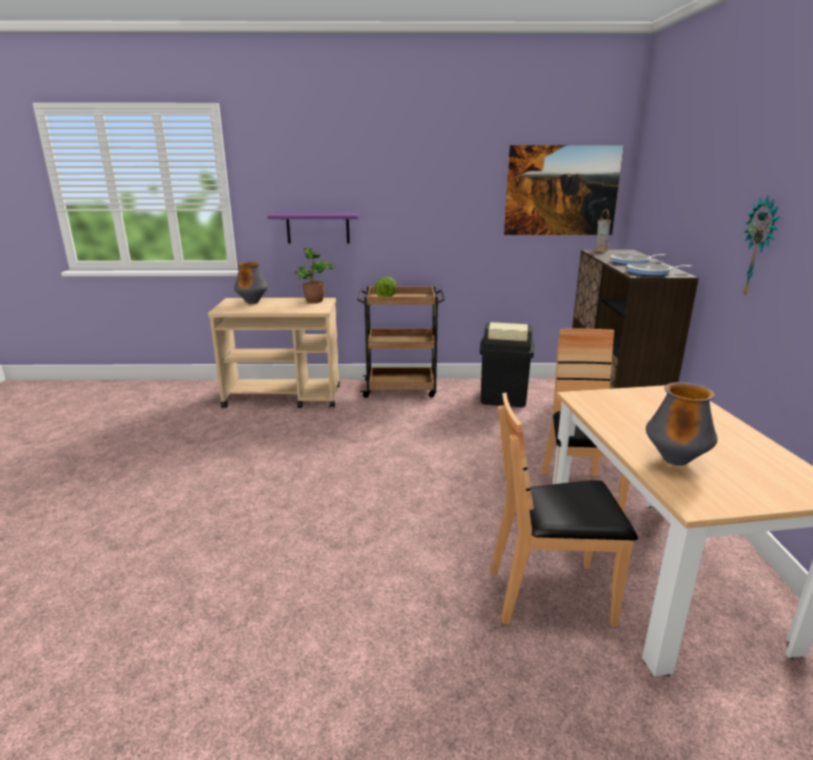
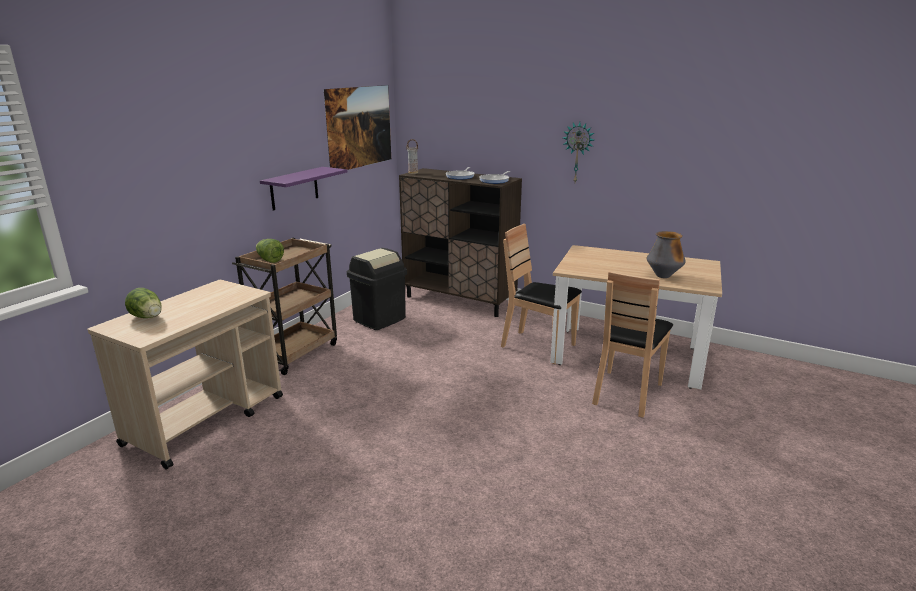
camera: 60 degrees left, 0 degrees up
vase [234,262,268,304] -> lettuce [125,288,162,318]
purple shelf [267,212,360,244] -> purple shelf moved to [260,167,347,211]
potted plant [295,247,336,303] -> none

